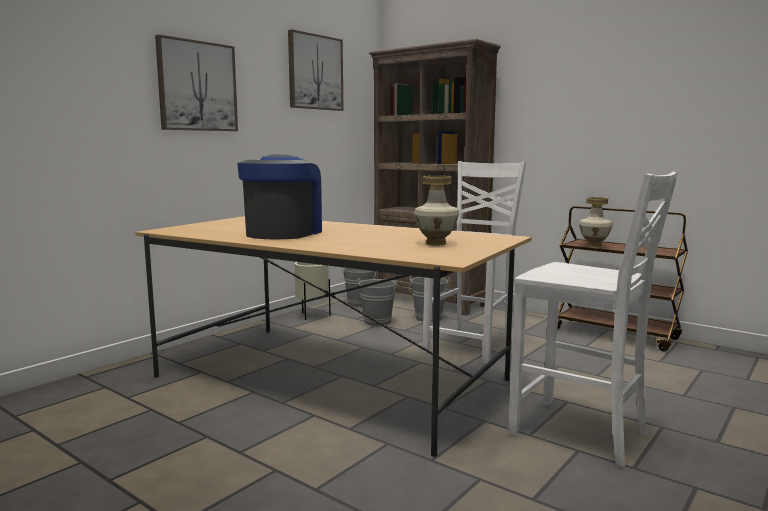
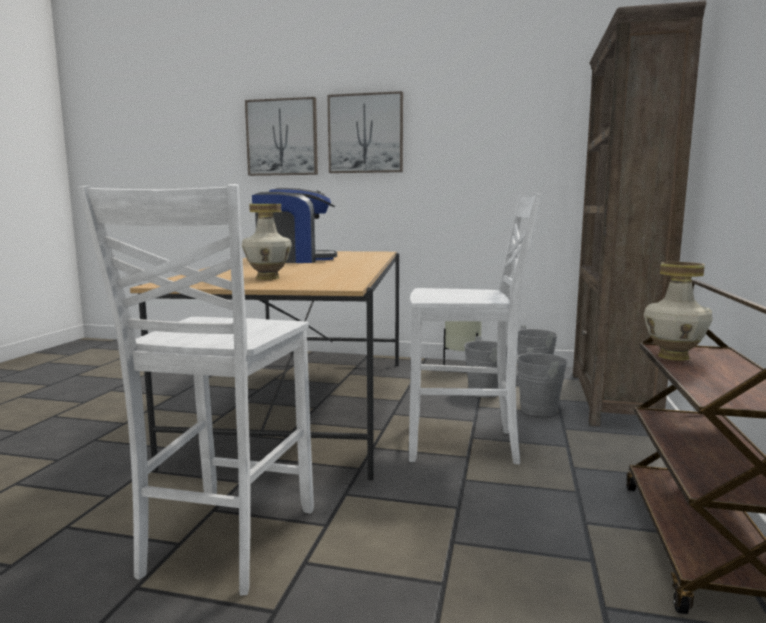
camera: 65 degrees right, 0 degrees up
picture [288,29,344,111] -> picture moved to [245,97,318,176]

